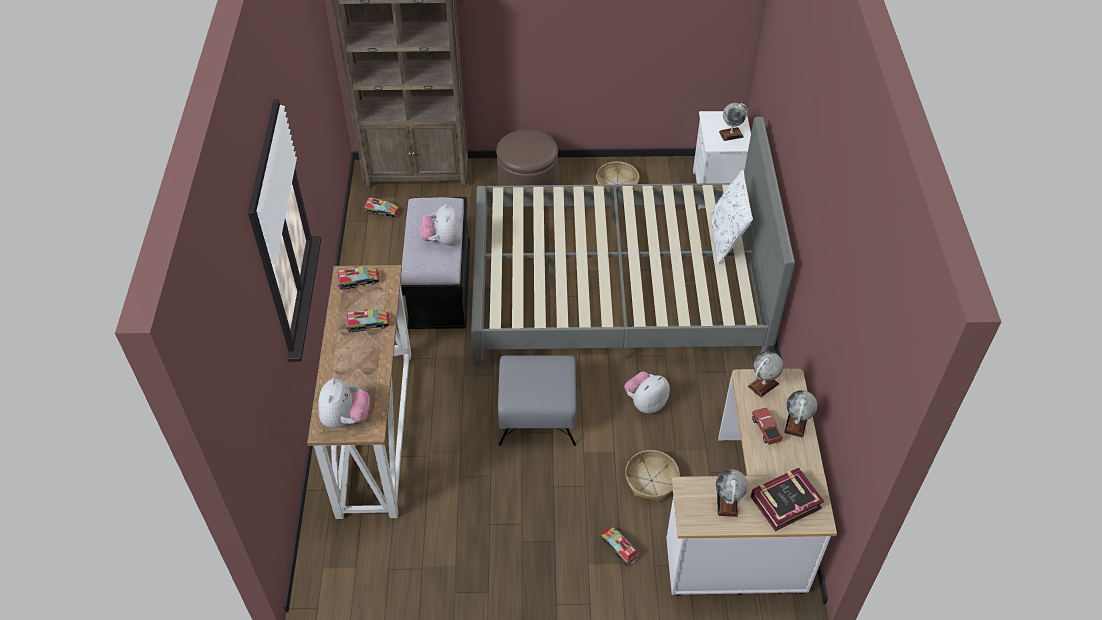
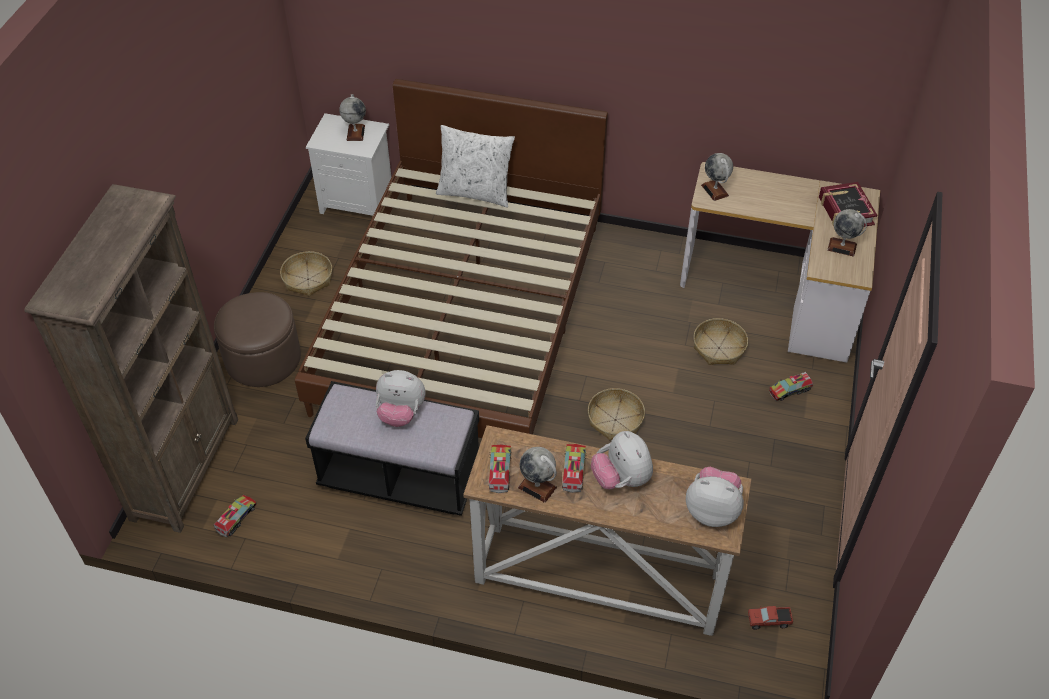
camera: 75 degrees left, 0 degrees up
grey bed [471,117,795,361] -> brown bed [295,79,608,438]
grey ottoman [498,355,576,446] -> basket [588,388,645,440]
plush toy [624,372,670,413] -> plush toy moved to [591,431,653,489]
toy truck [752,408,783,445] -> toy truck moved to [748,605,793,630]
globe [784,390,817,438] -> globe moved to [518,447,557,503]

